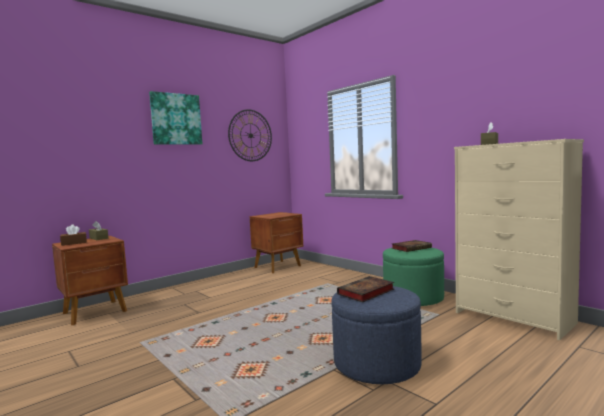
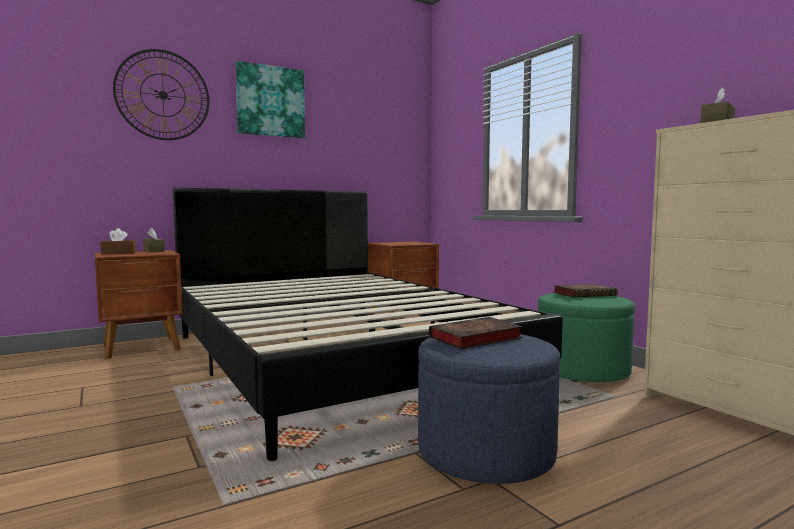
camera: 10 degrees right, 0 degrees up
wall clock [228,109,272,161] -> wall clock moved to [113,49,209,140]
none -> black bed [173,187,563,461]

